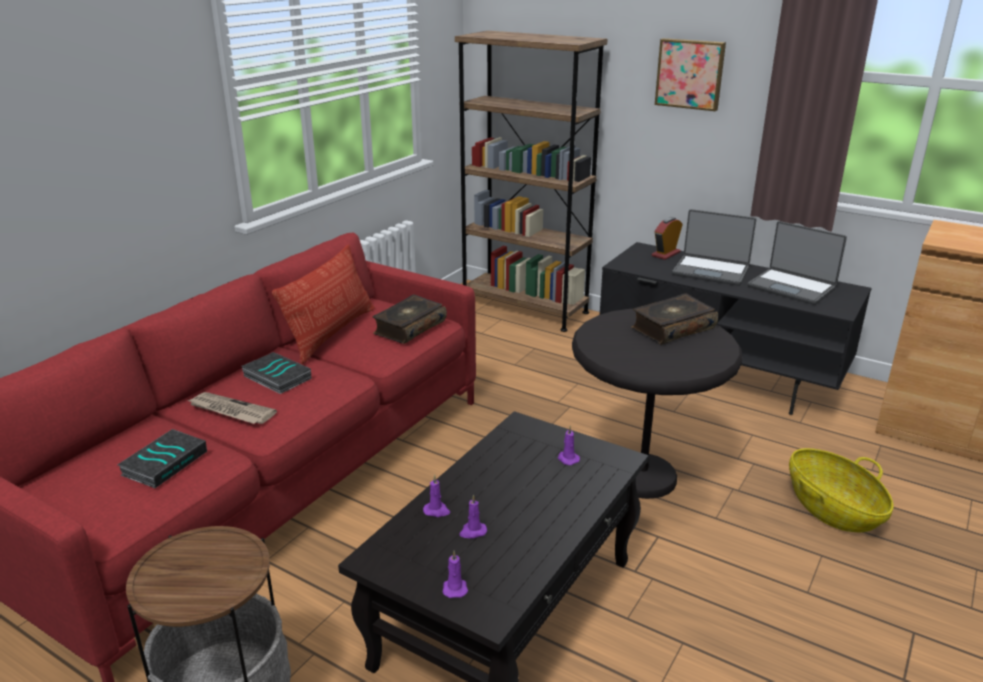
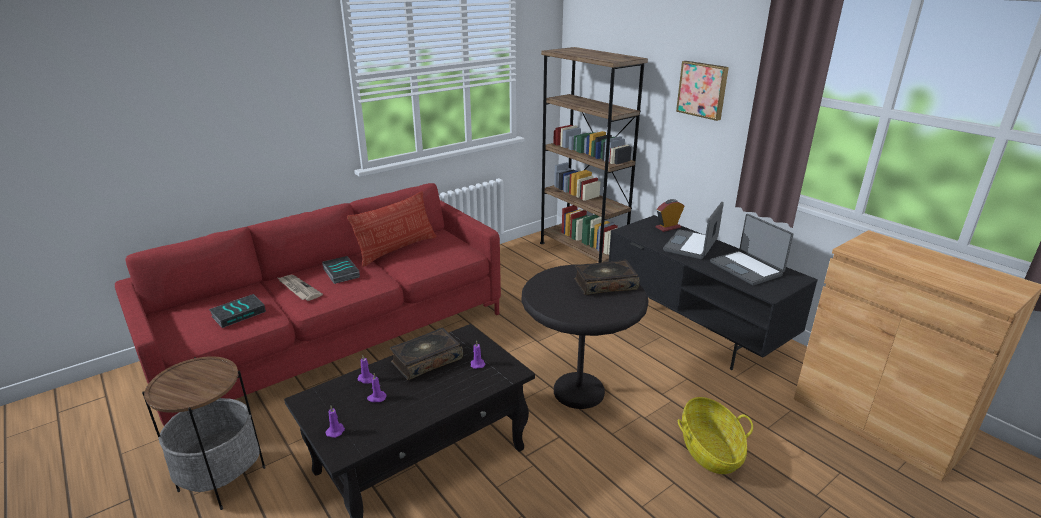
camera: 20 degrees right, 0 degrees up
book [372,295,447,344] -> book moved to [390,328,463,380]
laptop [672,209,756,286] -> laptop turned 75 degrees clockwise [663,202,724,259]

